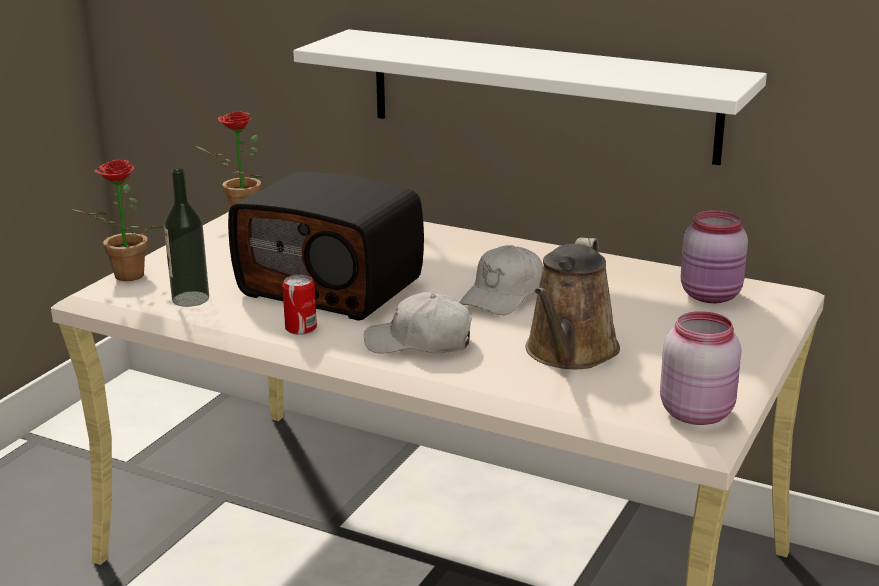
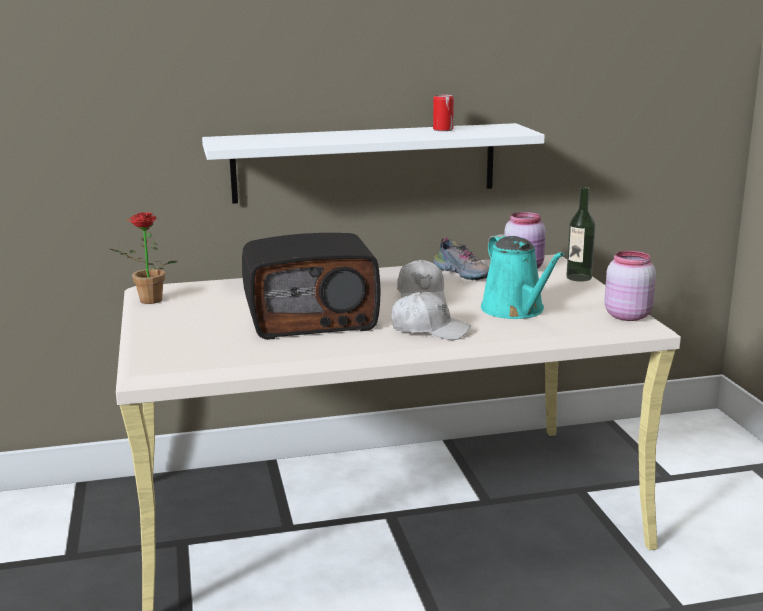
camera: 40 degrees left, 5 degrees down
potted plant [70,160,162,281] -> none
bottle [164,169,209,307] -> bottle moved to [566,187,595,281]
can [282,275,317,335] -> can moved to [433,95,454,131]
white cap [364,292,472,354] -> white cap turned 135 degrees counterclockwise [391,292,471,340]
brown watering can [525,237,620,369] -> turquoise watering can [481,234,565,319]
none -> shoe [433,237,489,280]

